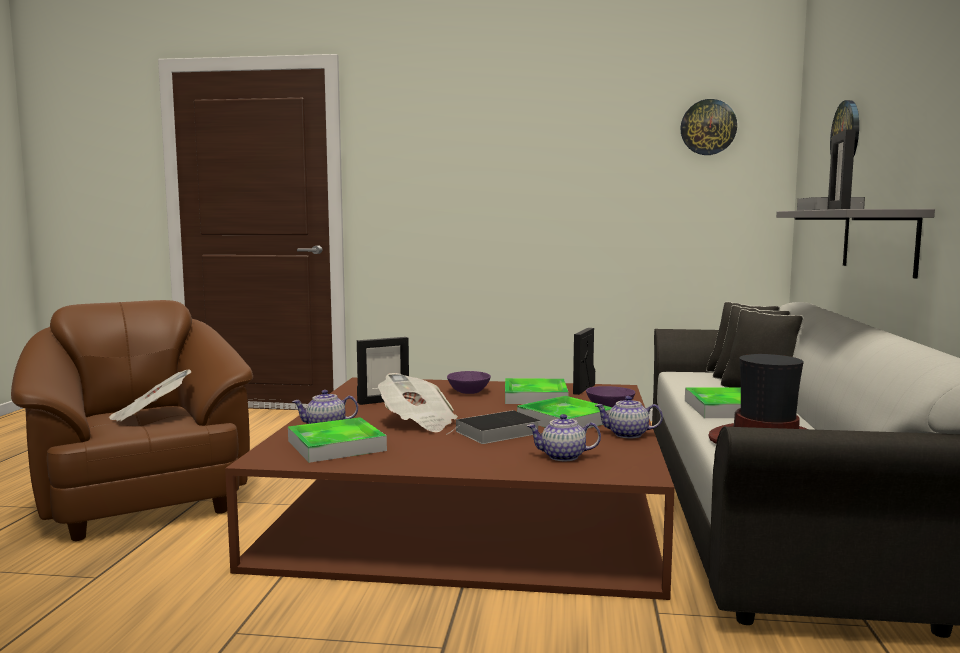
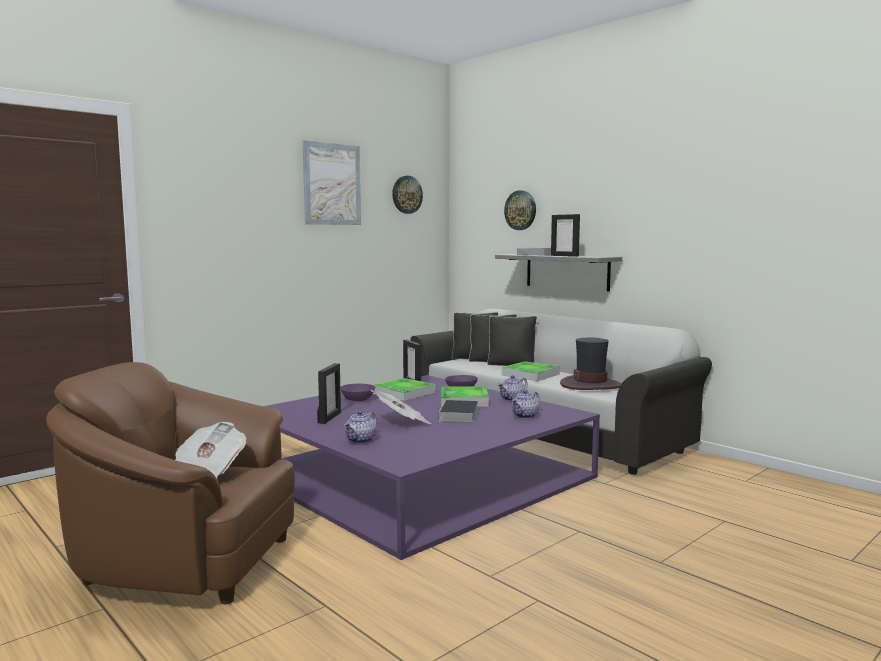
camera: 50 degrees left, 0 degrees up
brown coffee table [225,378,675,600] -> purple coffee table [264,375,600,560]
tray [288,417,387,463] -> none
none -> picture [303,140,361,225]

